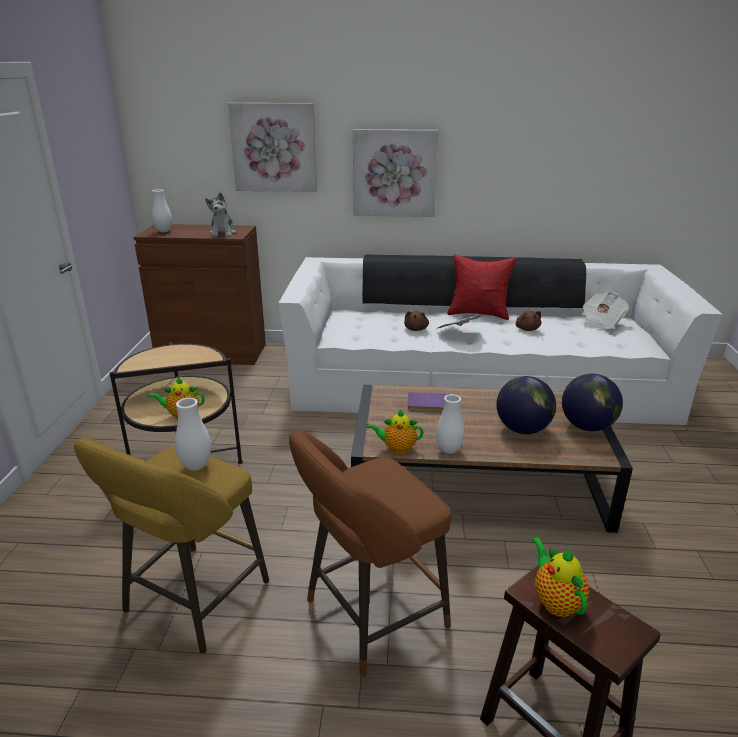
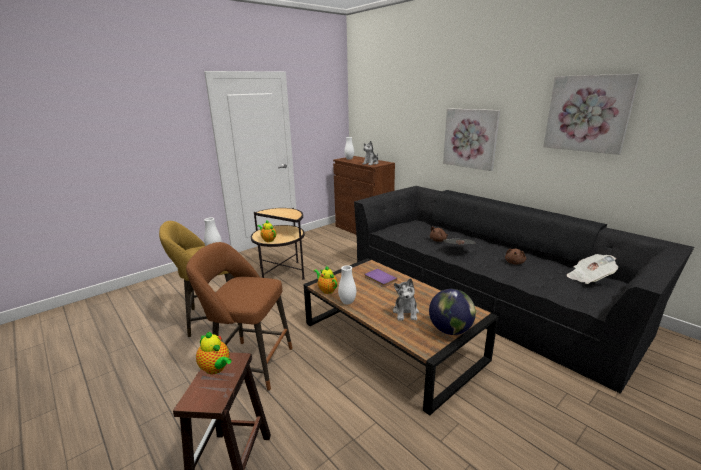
camera: 45 degrees right, 5 degrees down
picture [228,103,317,192] -> picture moved to [543,74,640,155]
white sofa [278,254,723,425] -> black sofa [354,186,694,394]
red pillow [447,254,516,320] -> none
globe [497,376,556,434] -> plush toy [393,278,419,321]
teapot [531,537,589,617] -> teapot turned 105 degrees clockwise [196,331,232,374]

